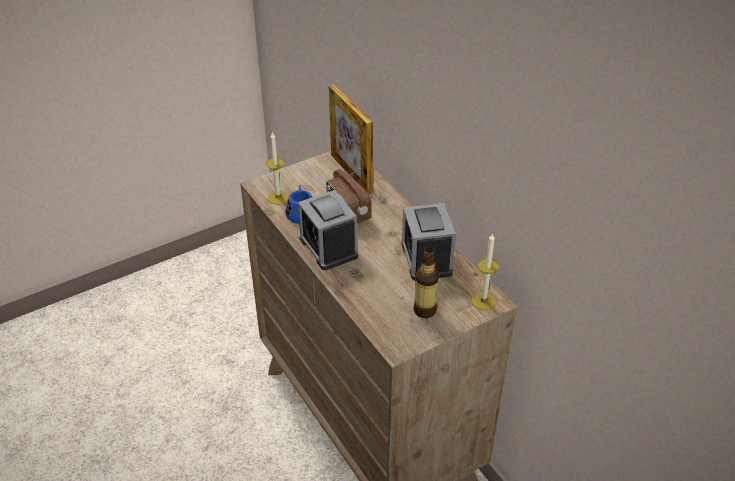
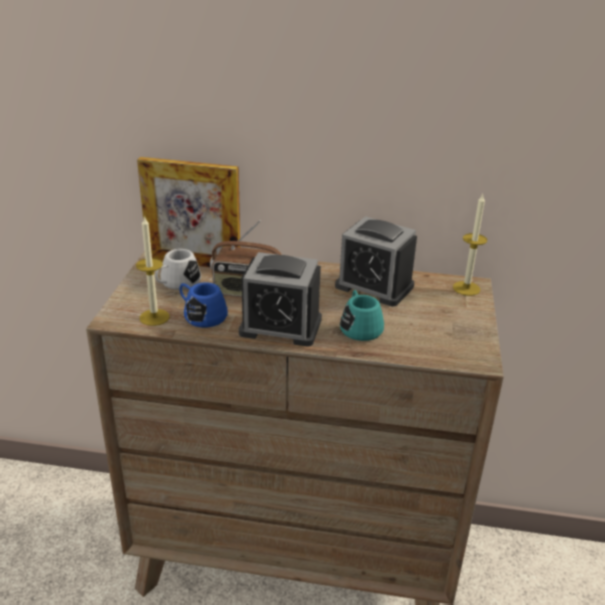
camera: 50 degrees left, 10 degrees down
bottle [413,247,439,318] -> none
none -> white mug [155,249,201,290]
none -> turquoise mug [340,290,384,341]

